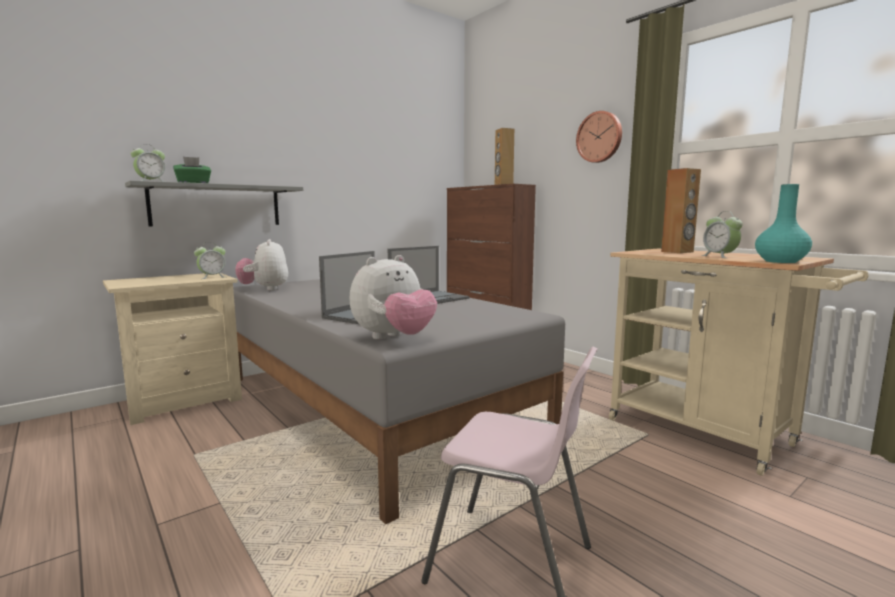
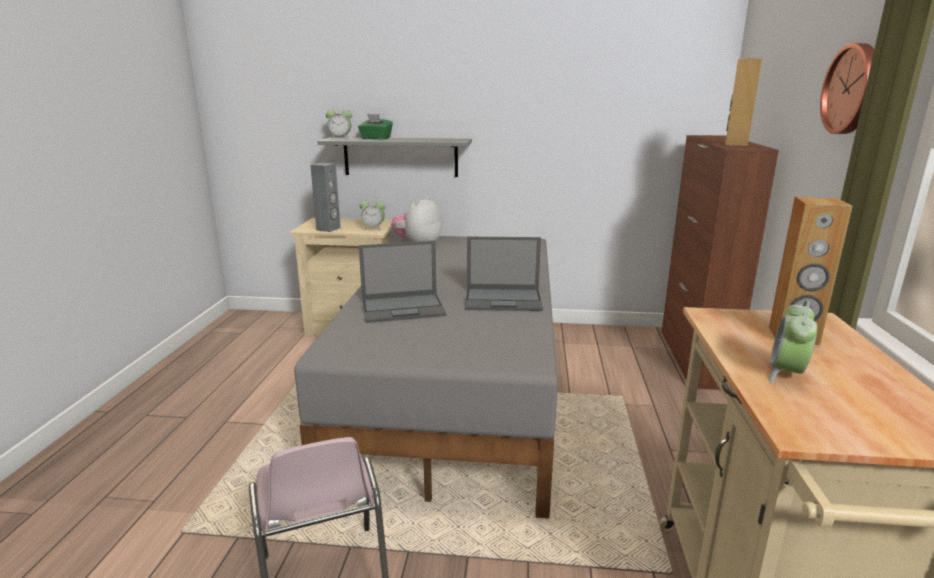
camera: 45 degrees right, 10 degrees up
plush toy [350,255,437,339] -> none
turquoise vase [755,184,812,263] -> none
none -> grey speaker [310,163,341,232]

